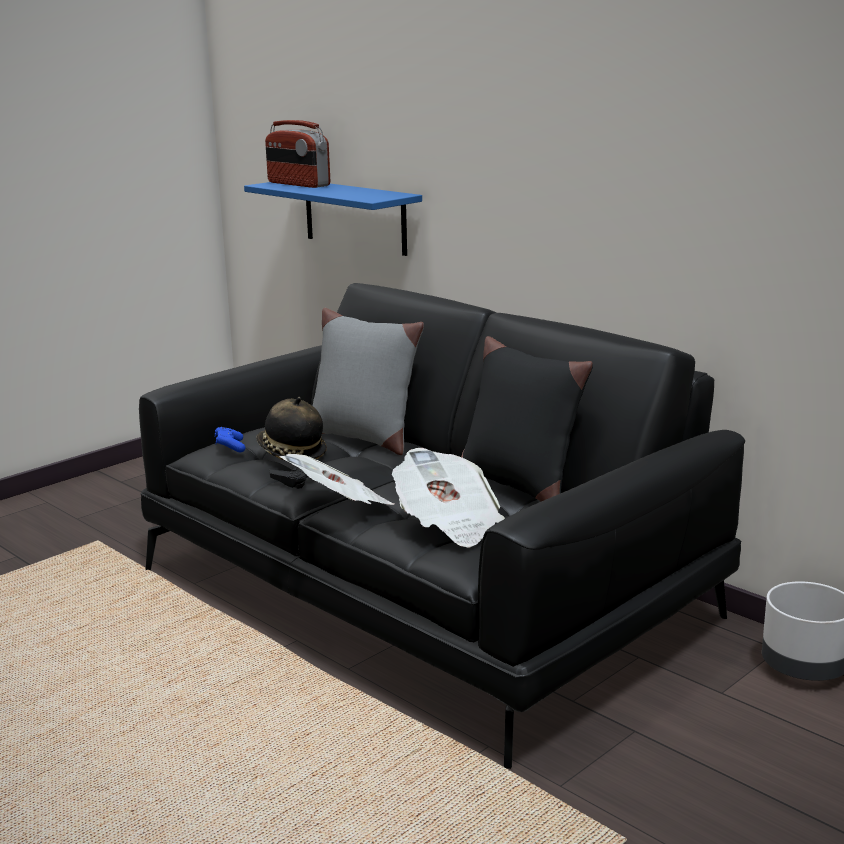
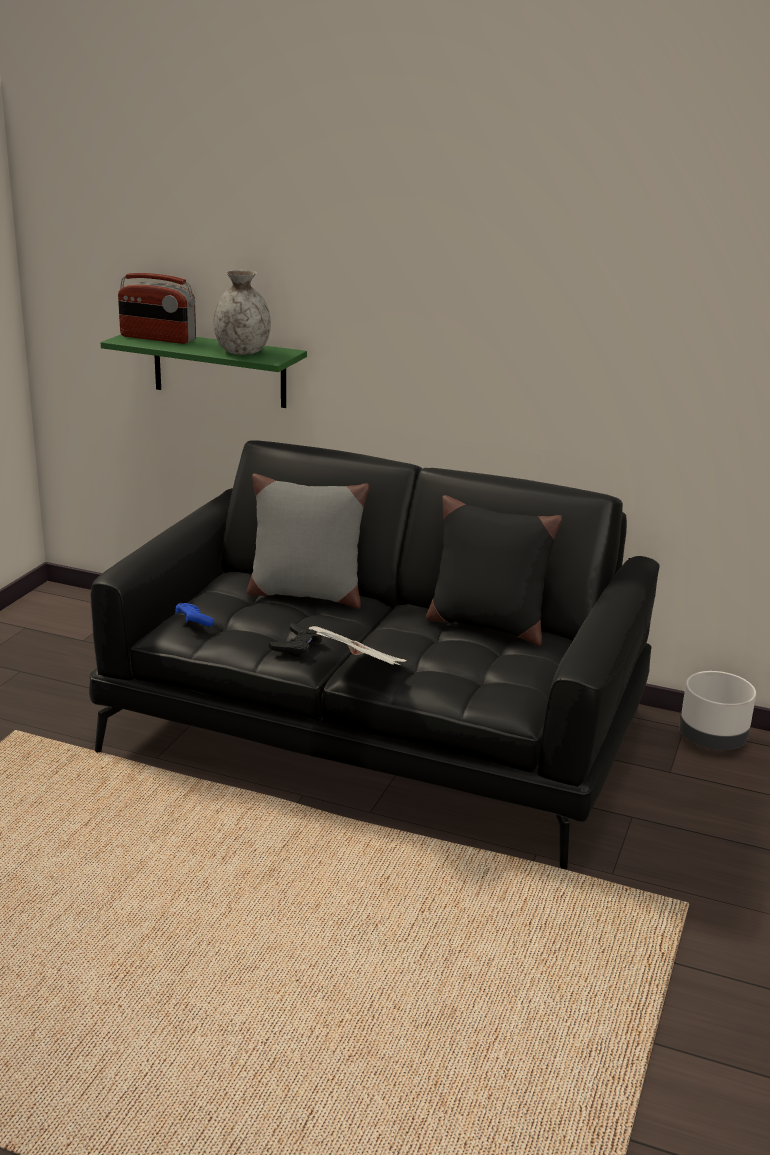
camera: 25 degrees left, 5 degrees up
blue shelf [244,182,422,256] -> green shelf [101,335,307,408]
hat [256,397,327,460] -> none
newspaper [392,448,505,548] -> none
none -> grey vase [213,270,271,355]

